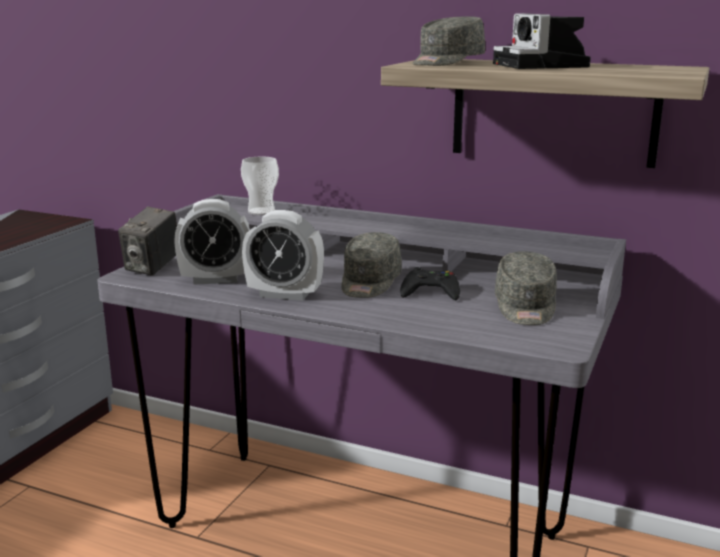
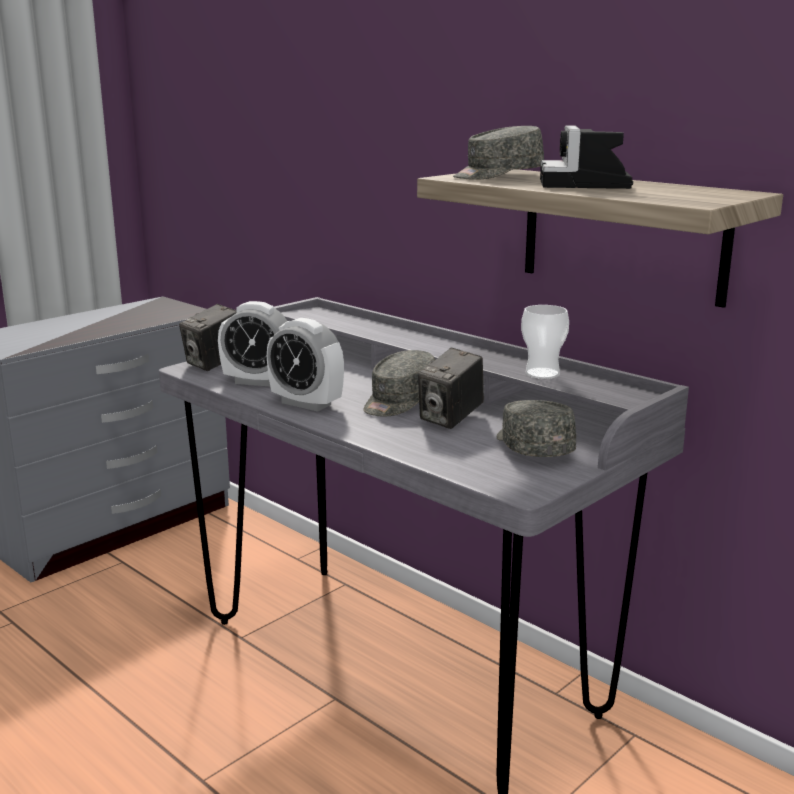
camera: 20 degrees right, 0 degrees up
cup [241,157,279,215] -> cup moved to [521,305,569,379]
black game controller [400,267,460,301] -> camera [418,347,484,429]
grey cap [495,251,557,325] -> grey cap turned 135 degrees clockwise [497,400,576,457]

